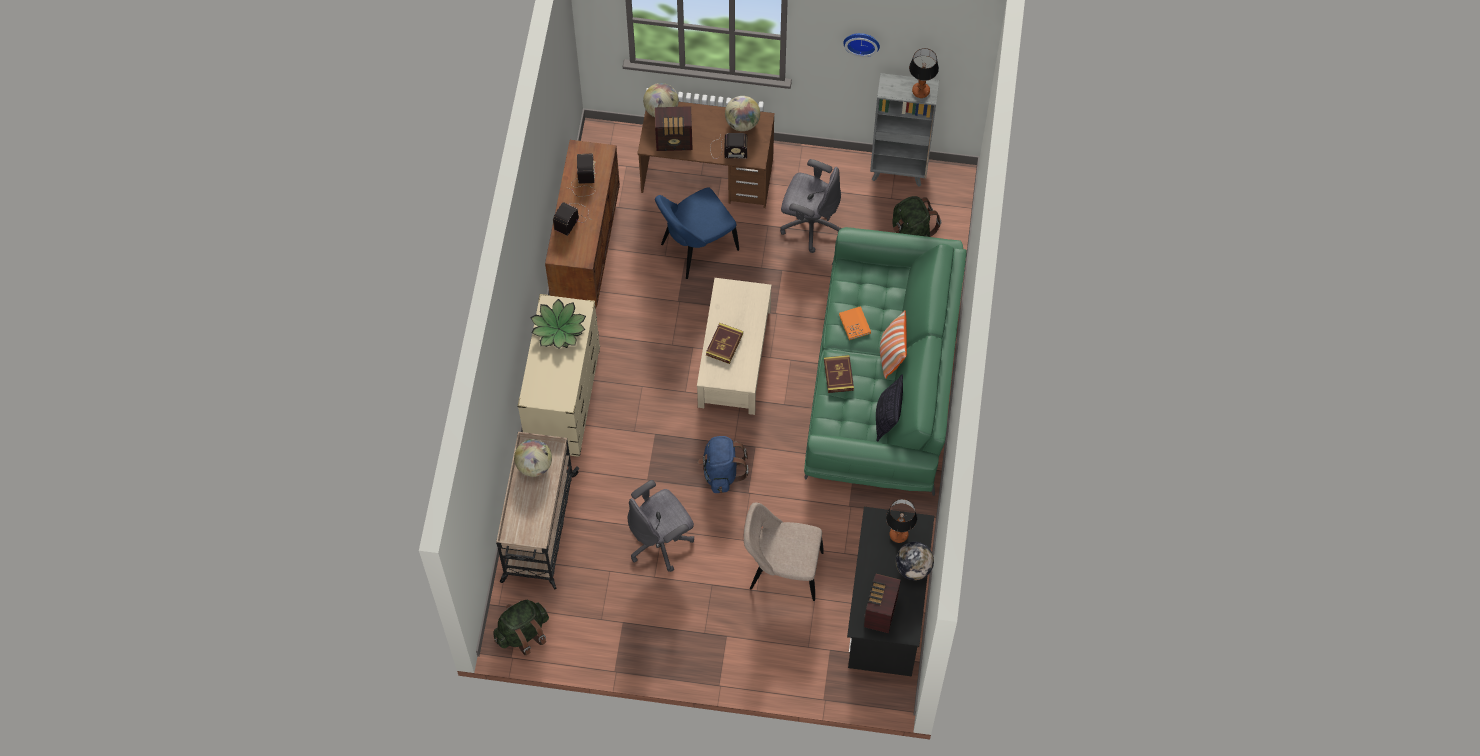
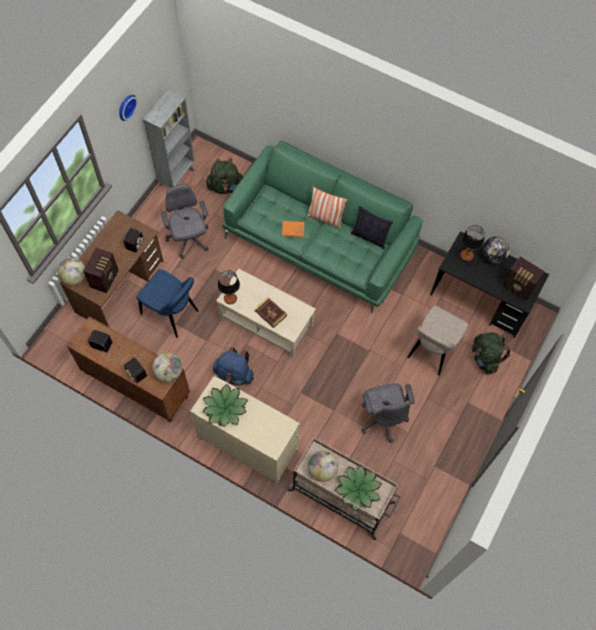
camera: 70 degrees left, 0 degrees up
green backpack [493,599,549,655] -> green backpack moved to [472,332,510,374]
blue chair [655,187,739,279] -> blue chair turned 45 degrees counterclockwise [137,269,199,338]
blue backpack [698,436,748,493] -> blue backpack moved to [213,347,254,385]
globe [725,96,760,131] -> globe moved to [152,353,182,382]
grey office chair [781,159,841,253] -> grey office chair turned 60 degrees counterclockwise [161,184,209,259]
book [824,355,854,393] -> none
table lamp [909,48,939,98] -> table lamp moved to [218,270,240,304]
none -> potted plant [335,465,382,511]

